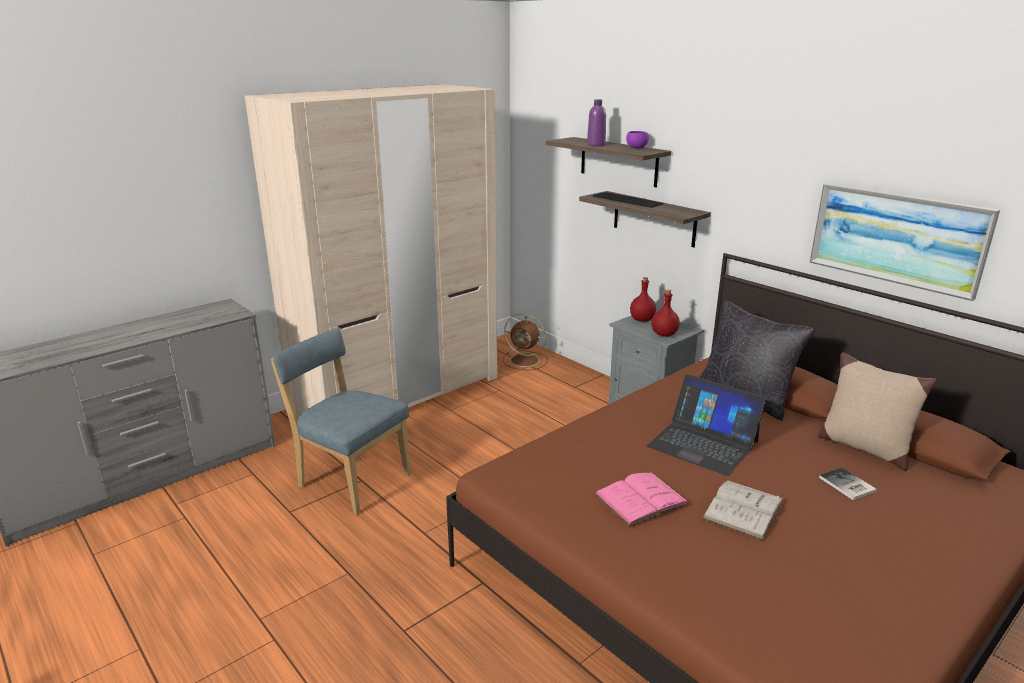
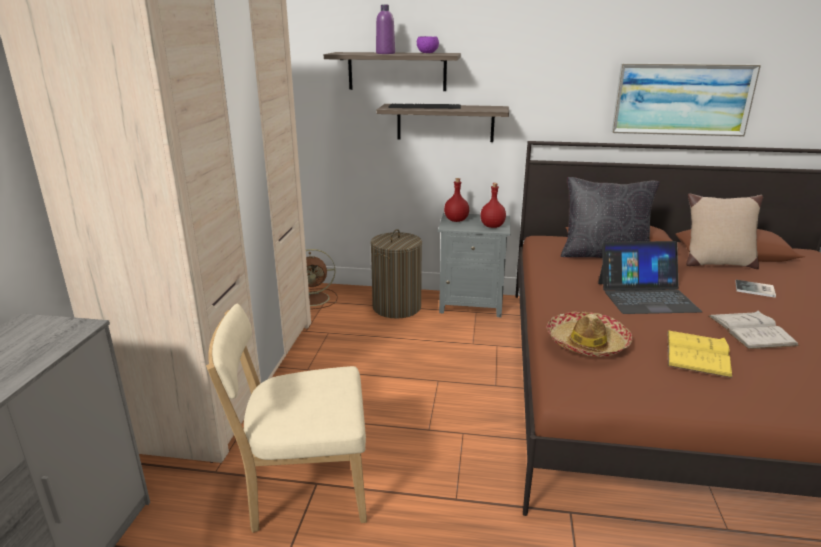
camera: 40 degrees left, 0 degrees up
blue chair [270,329,411,515] -> beige chair [206,304,367,533]
pink book [595,472,690,526] -> yellow book [667,331,733,378]
none -> laundry basket [371,229,422,319]
none -> hat [546,311,632,357]

